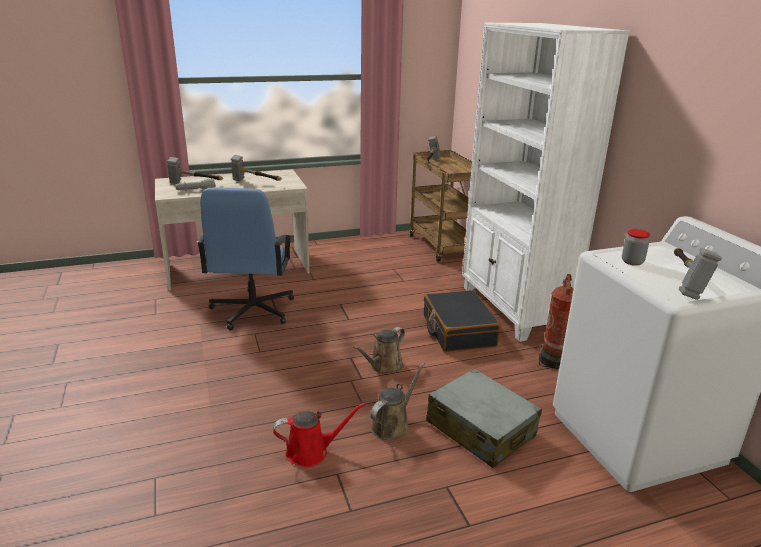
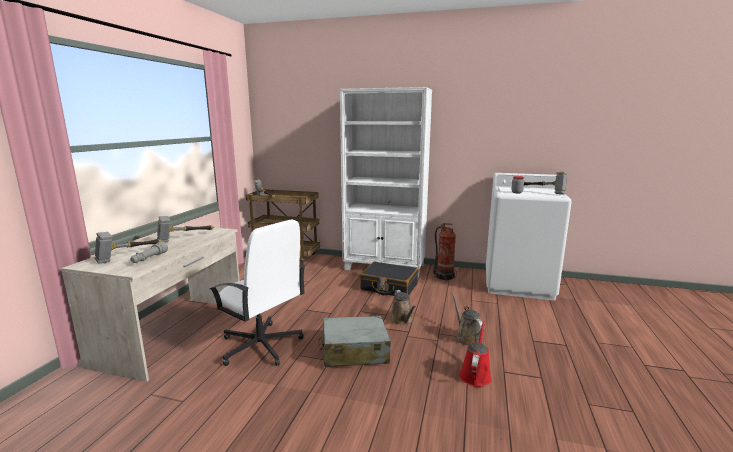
camera: 55 degrees left, 10 degrees down
blue office chair [196,188,294,331] -> white office chair [210,220,306,366]
grey suitcase [426,368,542,468] -> grey suitcase moved to [318,316,391,367]

